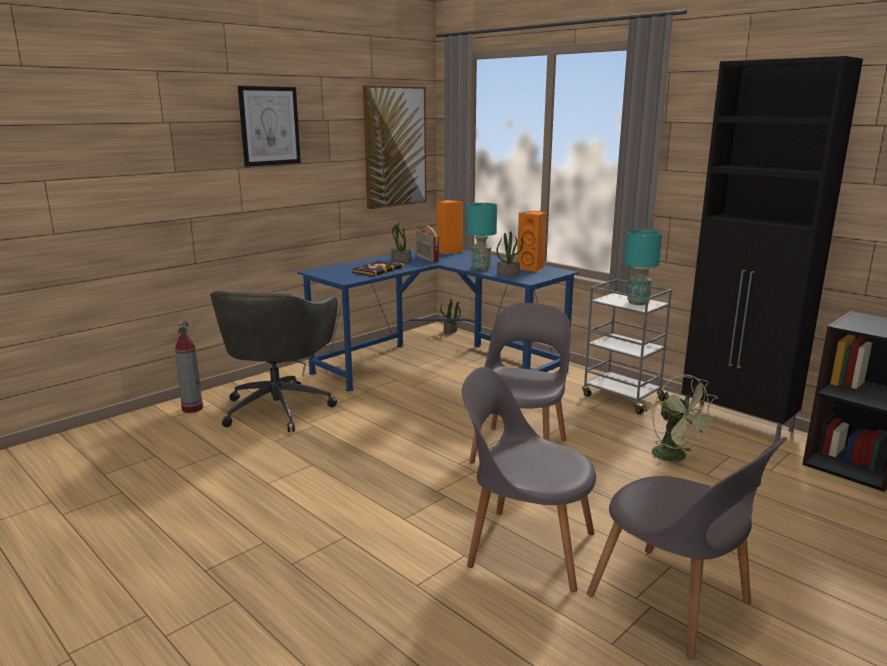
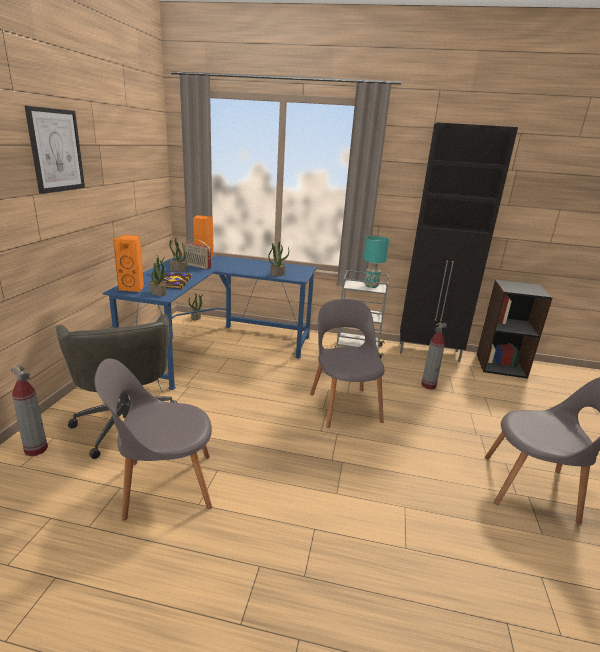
camera: 35 degrees left, 5 degrees up
picture [363,86,426,209] -> none
grey chair [462,367,596,592] -> grey chair moved to [94,359,212,520]
turquoise table lamp [467,203,497,270] -> none
orange speaker [517,211,547,272] -> orange speaker moved to [113,235,144,292]
green fan [652,374,718,466] -> fire extinguisher [421,322,447,389]
none -> potted plant [150,255,167,296]

